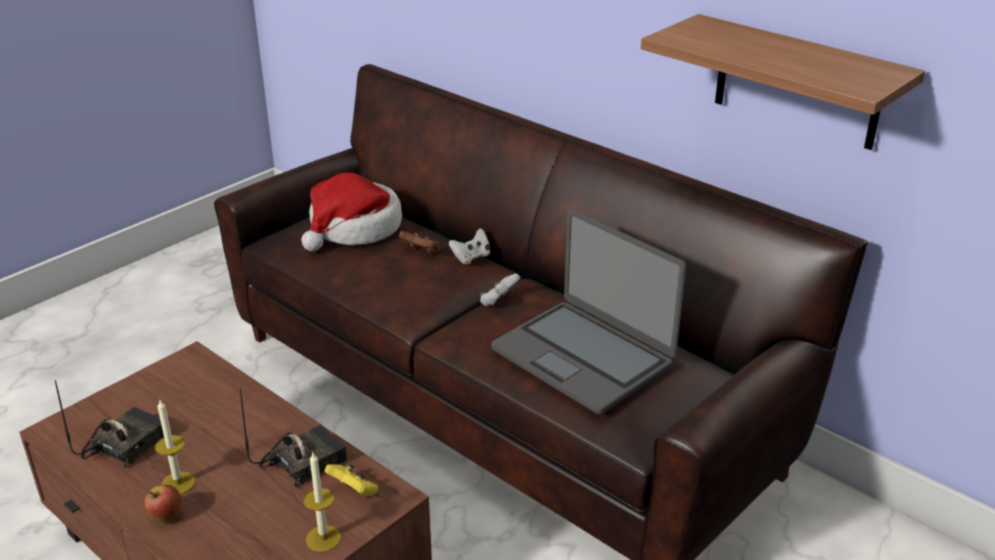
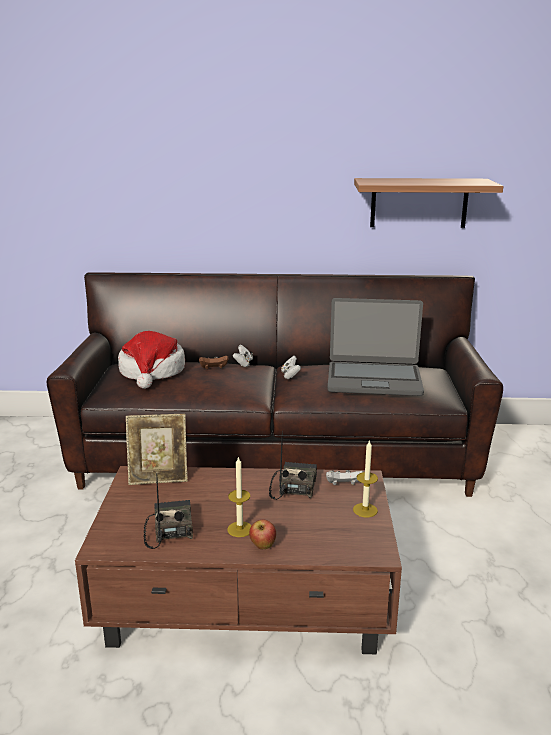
camera: 40 degrees left, 10 degrees down
yellow game controller [324,464,378,497] -> white game controller [326,470,364,485]
none -> picture frame [126,414,188,485]

